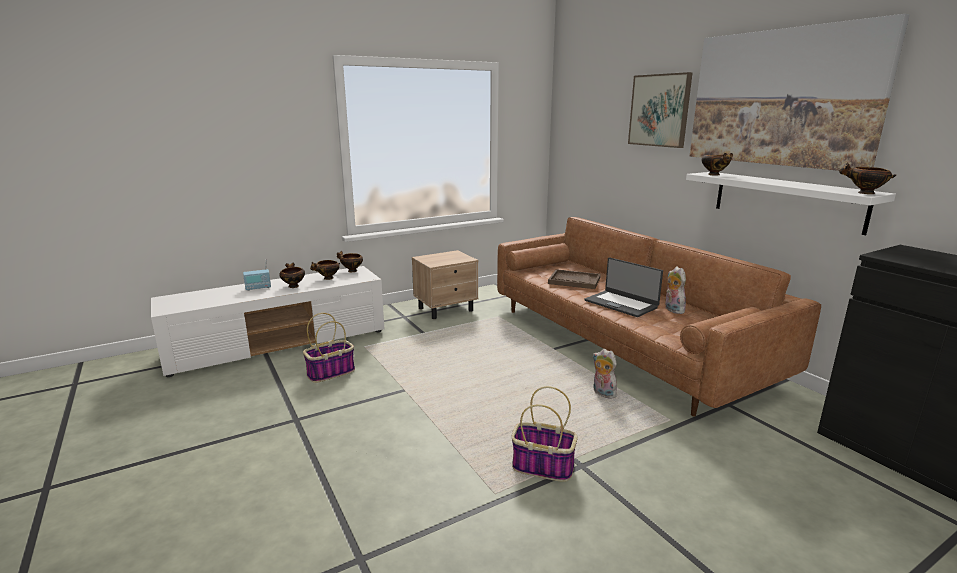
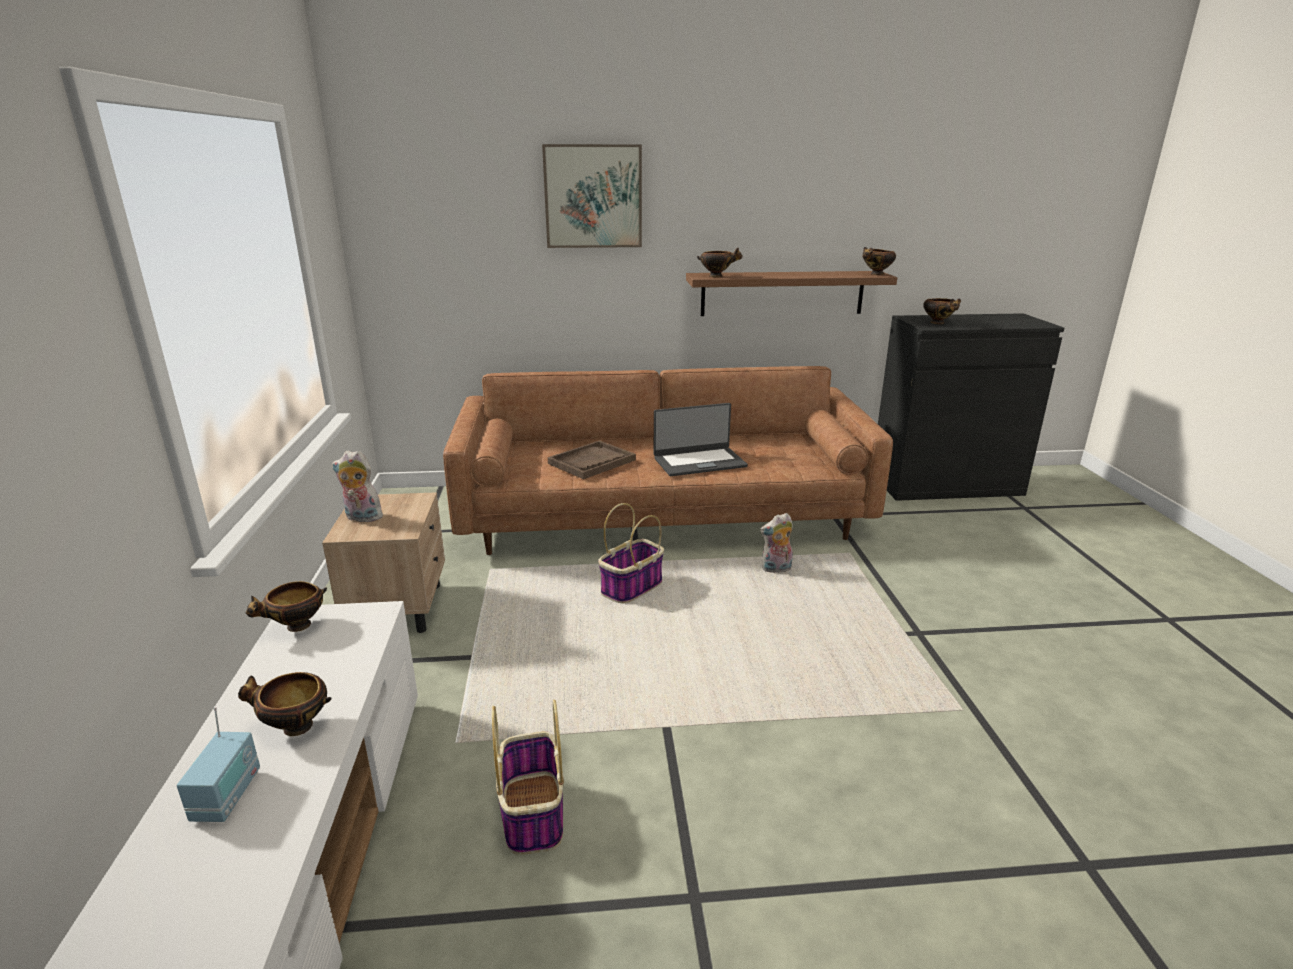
camera: 65 degrees left, 5 degrees up
bowl [310,260,340,280] -> bowl moved to [923,298,961,324]
basket [511,386,578,482] -> basket moved to [598,503,664,603]
plush toy [666,266,686,314] -> plush toy moved to [332,451,383,522]
white shelf [686,172,896,235] -> brown shelf [686,271,897,316]
picture [690,14,910,171] -> none

